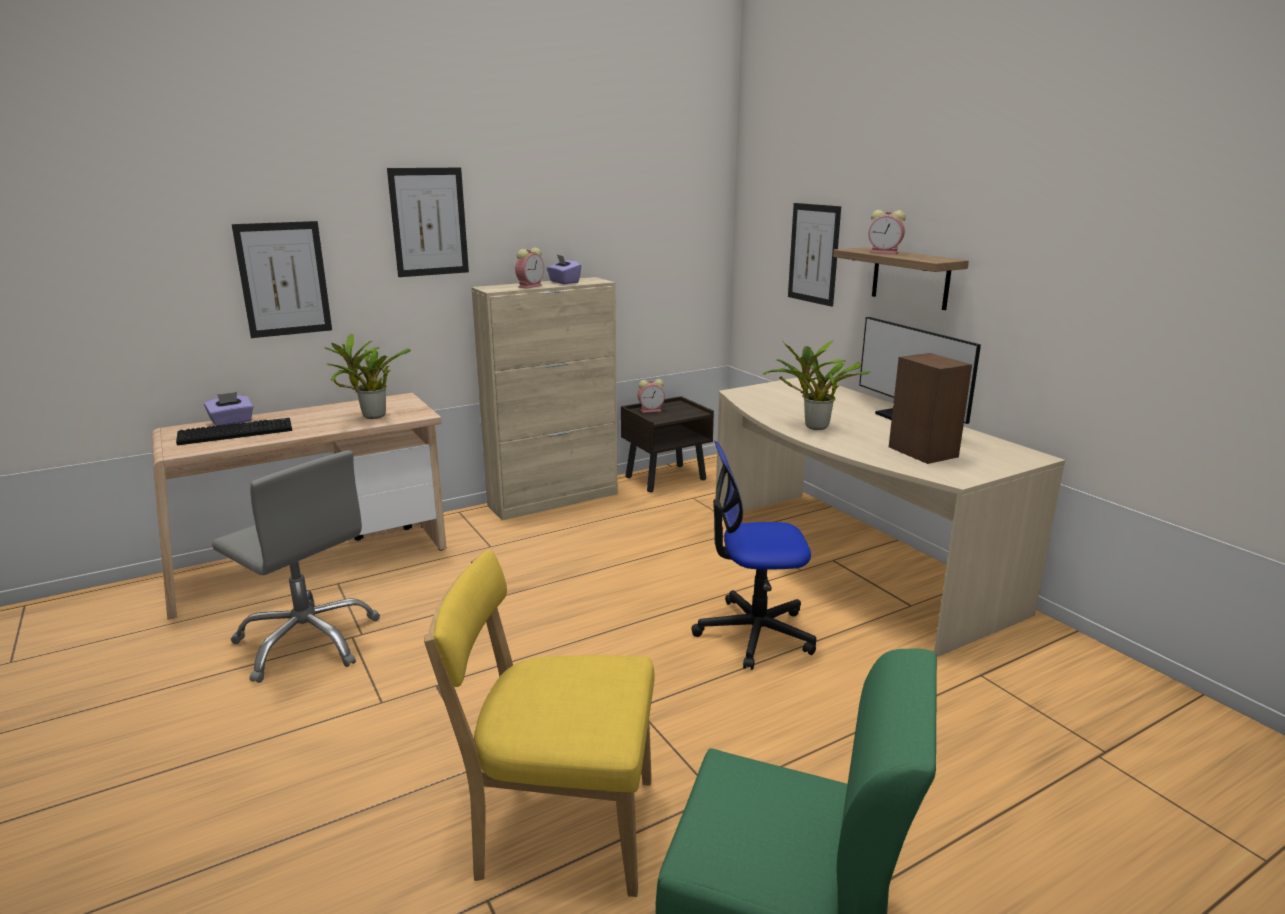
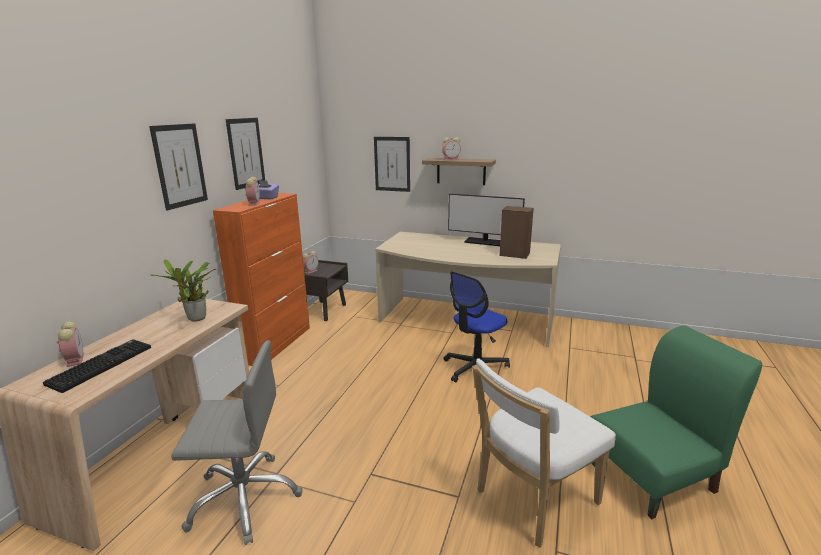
camera: 40 degrees left, 0 degrees up
purple tissue box [204,392,253,426] -> alarm clock [56,322,84,367]
picture [232,221,332,338] -> picture moved to [226,118,265,190]
yellow chair [424,550,655,897] -> white chair [472,358,616,548]
beige cabinet [471,277,618,520] -> orange cabinet [213,193,310,366]
potted plant [762,340,871,430] -> none

